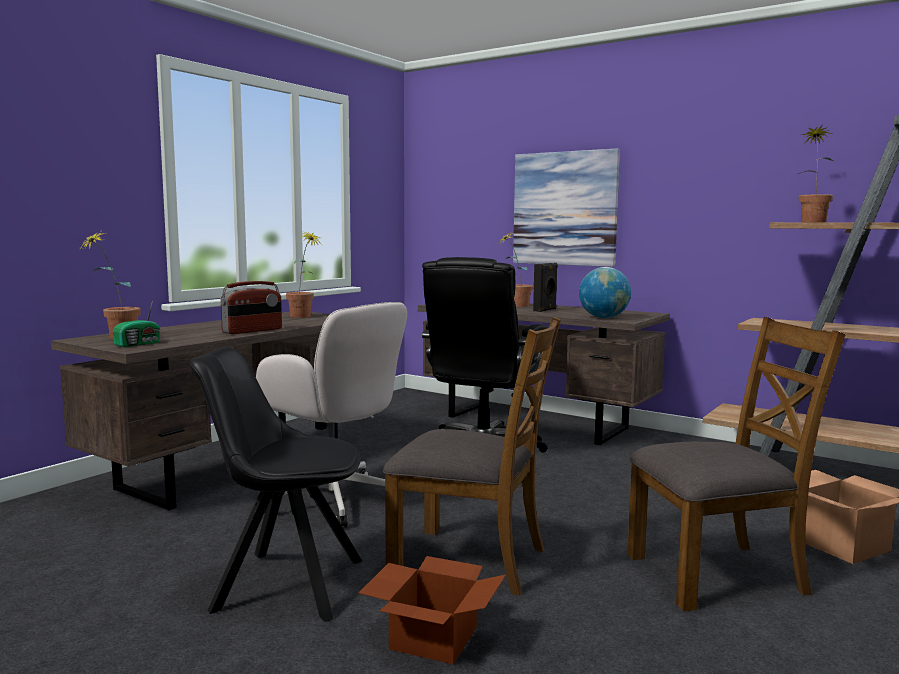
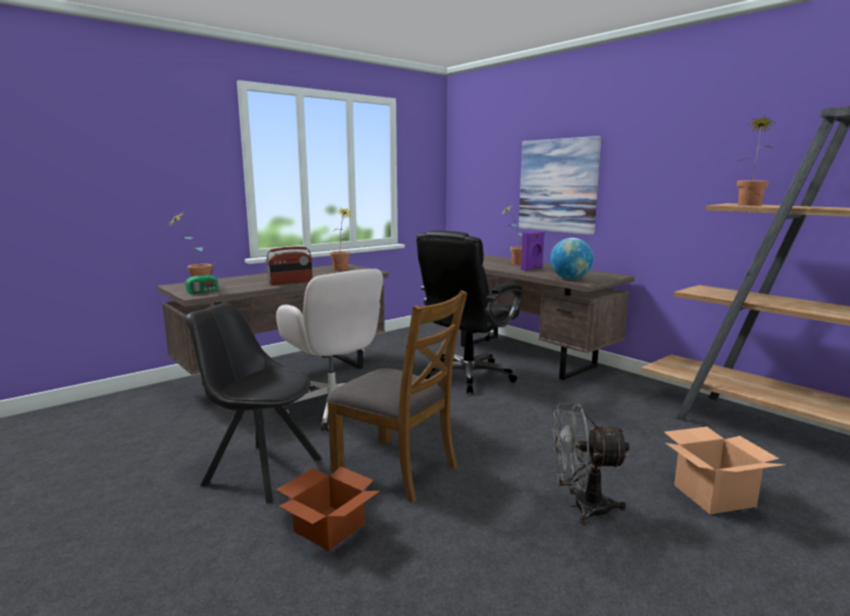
camera: 15 degrees right, 5 degrees up
black speaker [533,263,558,312] -> purple speaker [521,231,545,271]
brown chair [627,317,846,611] -> grey fan [552,403,630,525]

